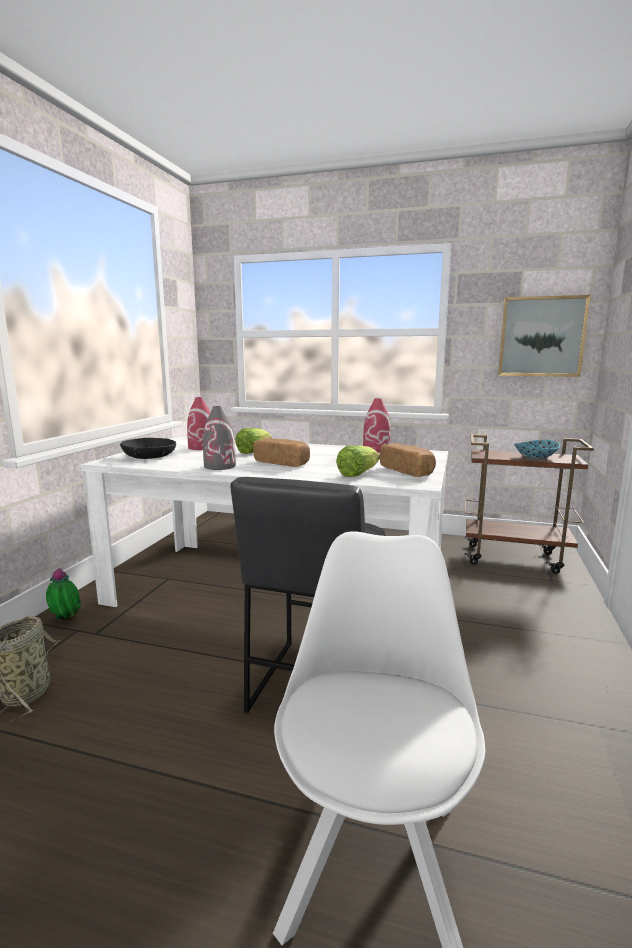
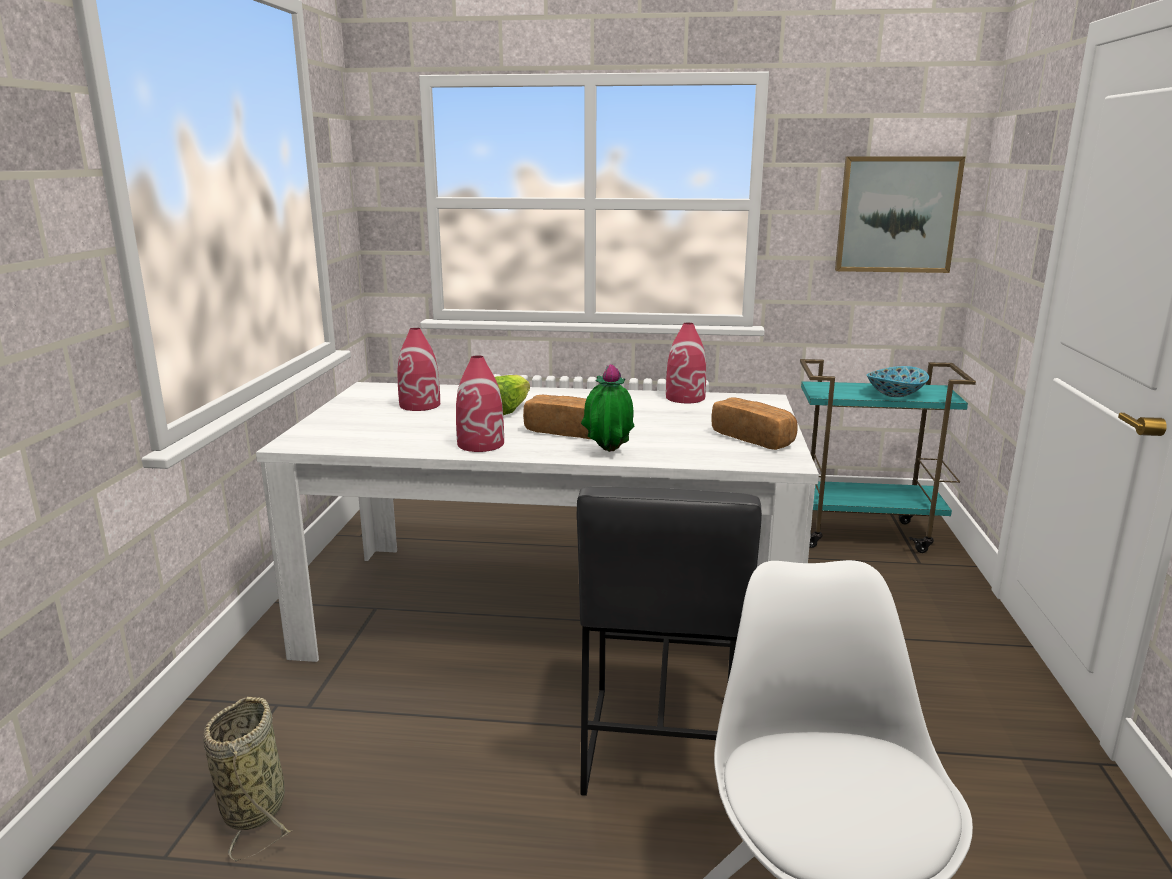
camera: 10 degrees left, 5 degrees up
potted plant [46,568,81,620] -> potted plant moved to [581,364,634,452]
black bowl [120,438,176,459] -> none
grey vase [203,406,236,470] -> red vase [456,355,504,452]
lettuce [336,445,380,477] -> none
brown cart [465,434,594,574] -> turquoise cart [800,359,976,553]

